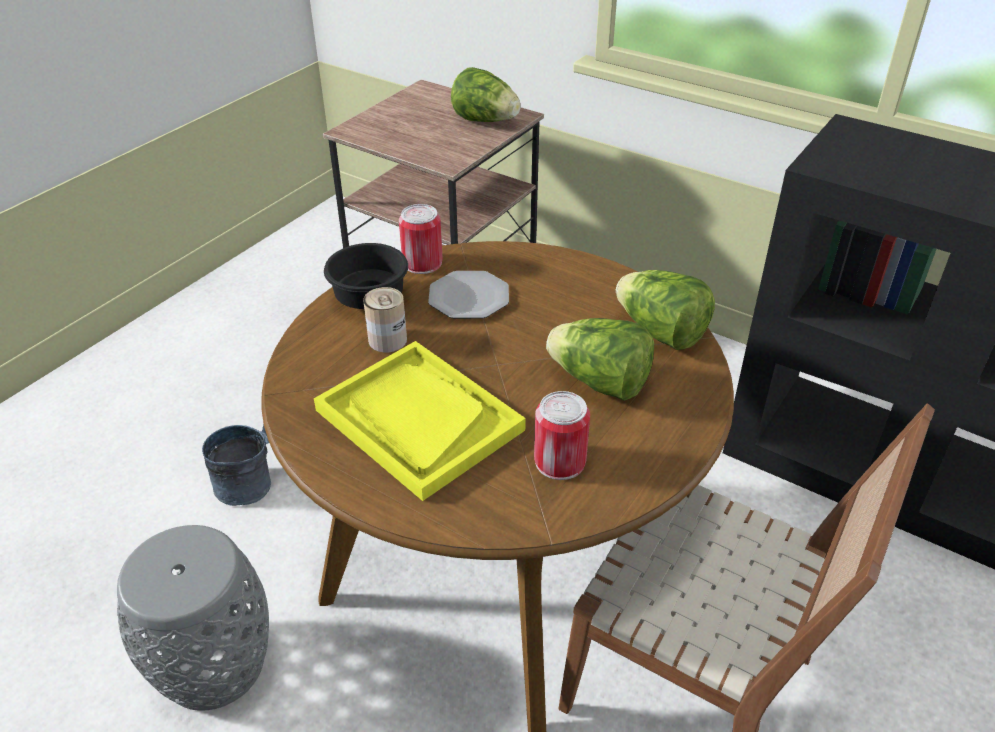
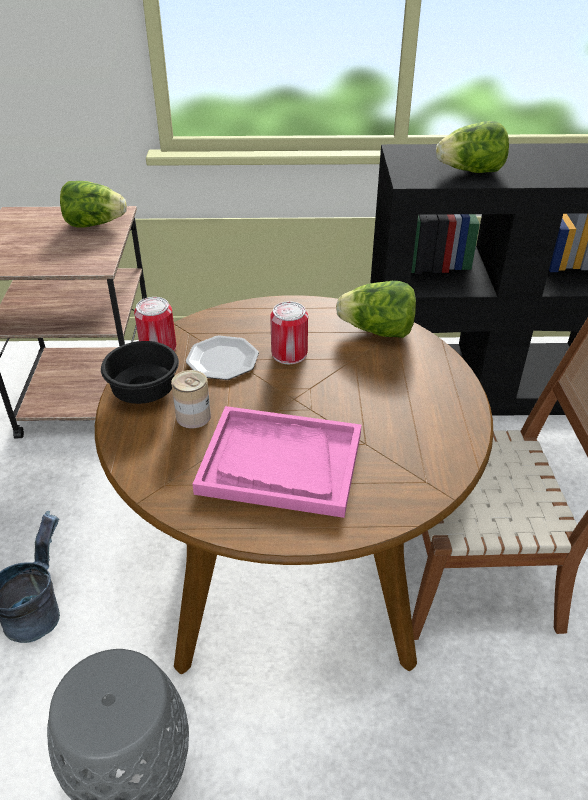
camera: 35 degrees left, 0 degrees up
yellow tray [314,341,526,501] -> pink tray [193,406,361,518]
can [534,391,590,480] -> can moved to [270,301,308,364]
lettuce [546,318,654,401] -> lettuce moved to [436,121,509,173]

